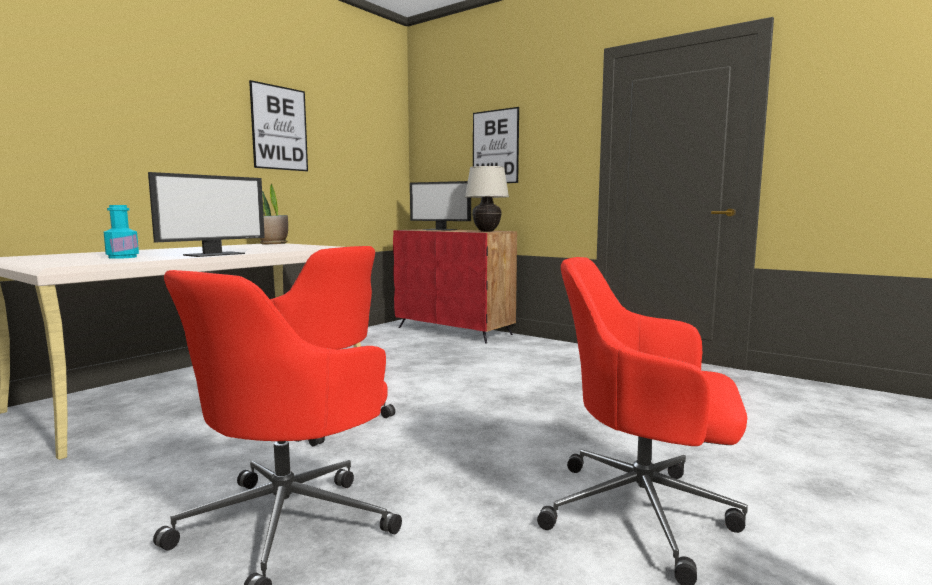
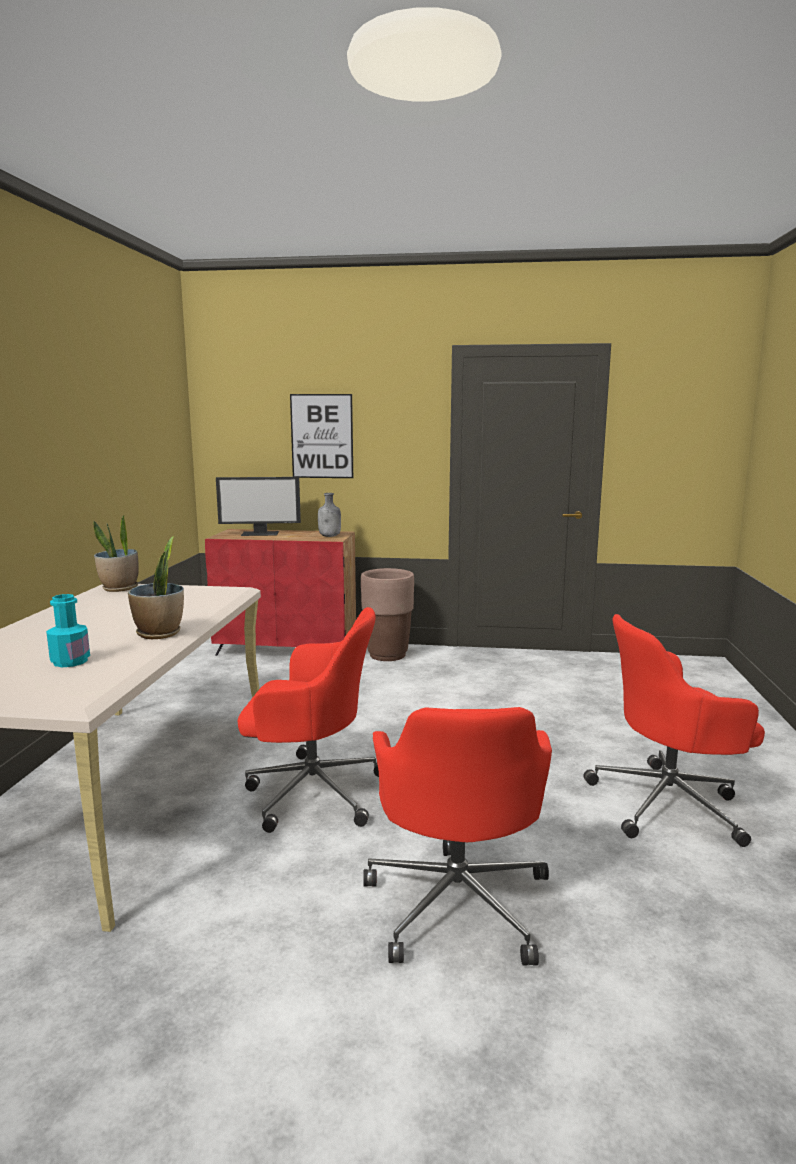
camera: 30 degrees left, 5 degrees up
monitor [148,172,265,257] -> potted plant [128,537,184,639]
picture [249,80,308,171] -> none
beige table lamp [465,166,509,232] -> grey bottle [318,493,341,537]
none -> brown planter [361,568,414,661]

